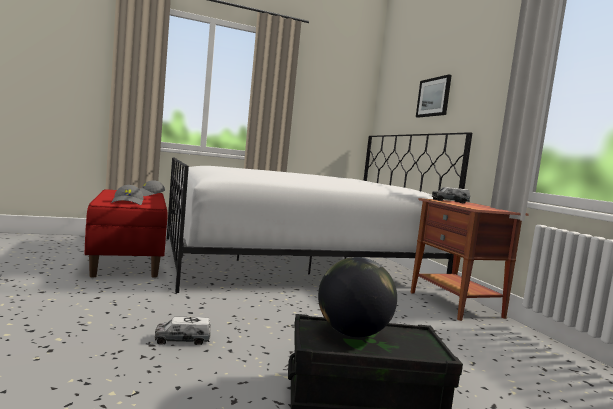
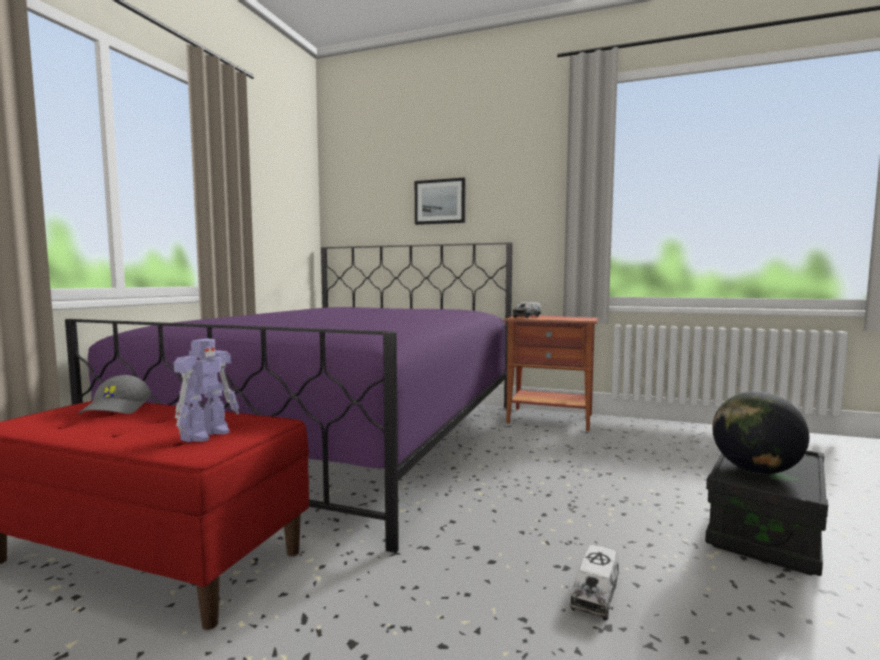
camera: 50 degrees left, 0 degrees up
grey cap [111,185,143,205] -> toy robot [174,339,239,442]
white bed [166,132,472,293] -> purple bed [65,242,513,553]

